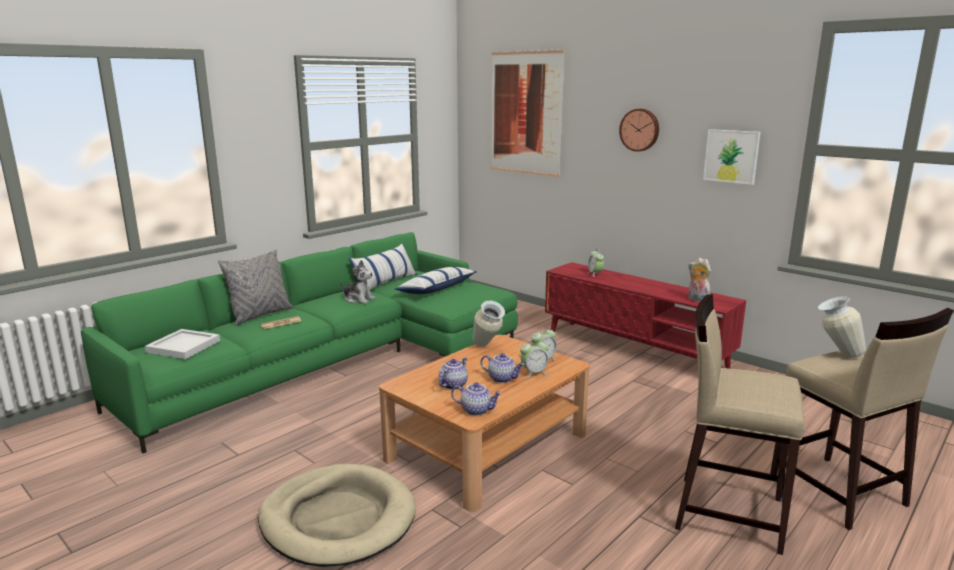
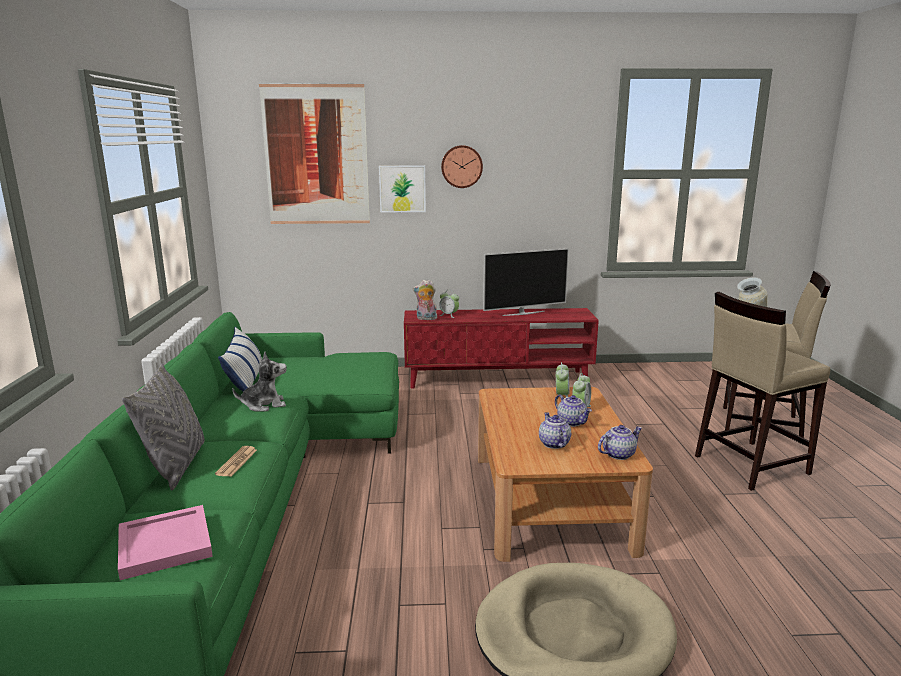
camera: 45 degrees left, 0 degrees up
white tray [145,329,220,359] -> pink tray [118,505,213,580]
pillow [395,267,477,294] -> none
vase [473,301,505,347] -> none
teapot [481,353,525,383] -> teapot turned 75 degrees clockwise [555,394,592,427]
plush toy [688,258,711,302] -> plush toy moved to [413,280,437,320]
picture [703,129,760,185] -> picture moved to [379,165,426,213]
none -> television [483,248,569,316]

